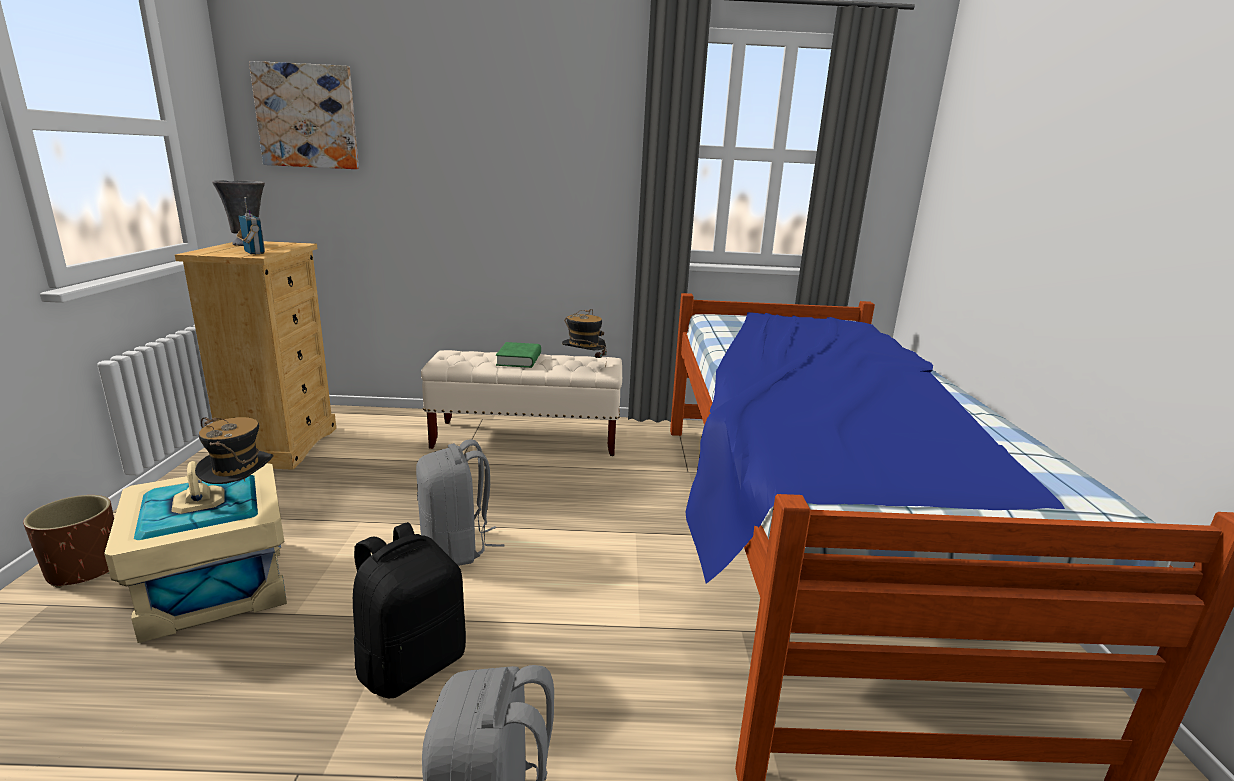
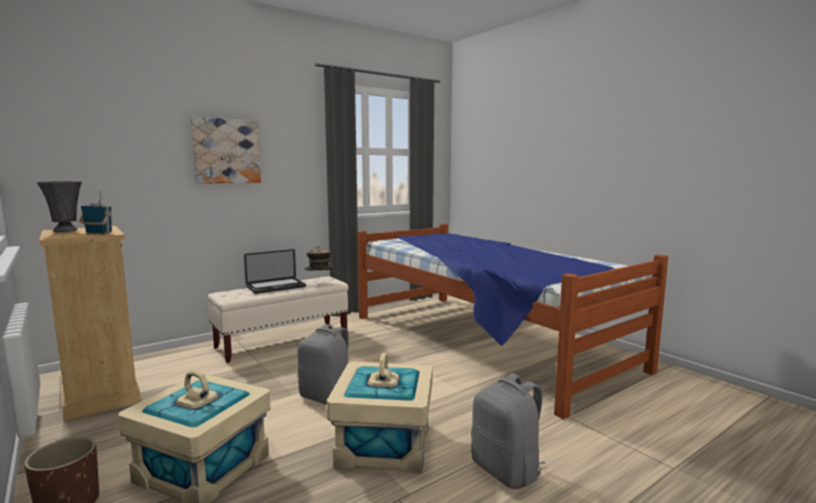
camera: 35 degrees left, 10 degrees down
hat [195,417,273,484] -> none
picture [249,61,359,169] -> picture moved to [191,117,261,184]
black backpack [353,522,466,698] -> beige storage box [327,352,433,473]
green book [496,342,541,368] -> laptop [244,249,306,294]

